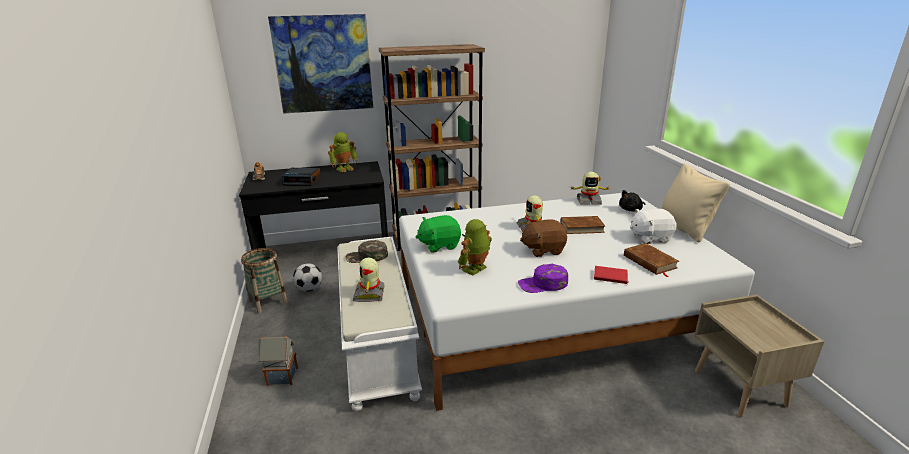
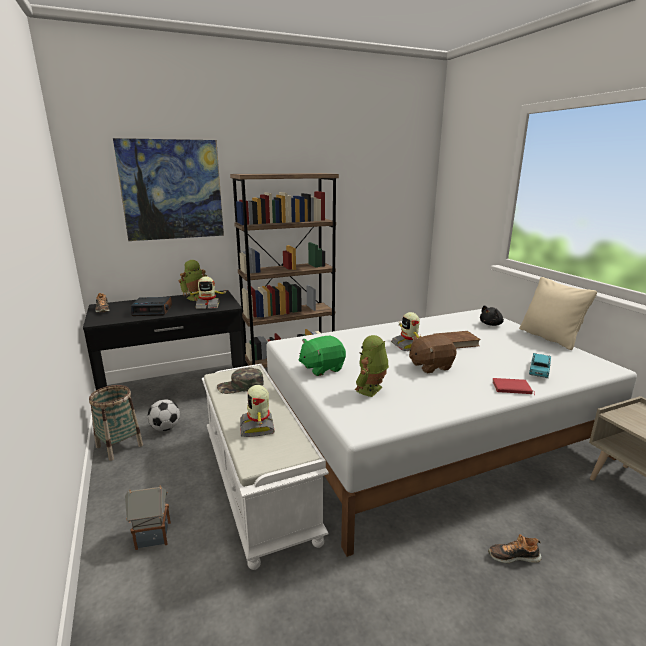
camera: 10 degrees left, 5 degrees down
purple cap [518,264,568,293] -> none
toy robot [570,172,611,205] -> toy robot moved to [186,276,227,309]
brown book [624,243,679,277] -> turquoise toy car [529,353,551,378]
white plush toy [630,209,677,244] -> none
none -> shoe [488,534,542,563]

